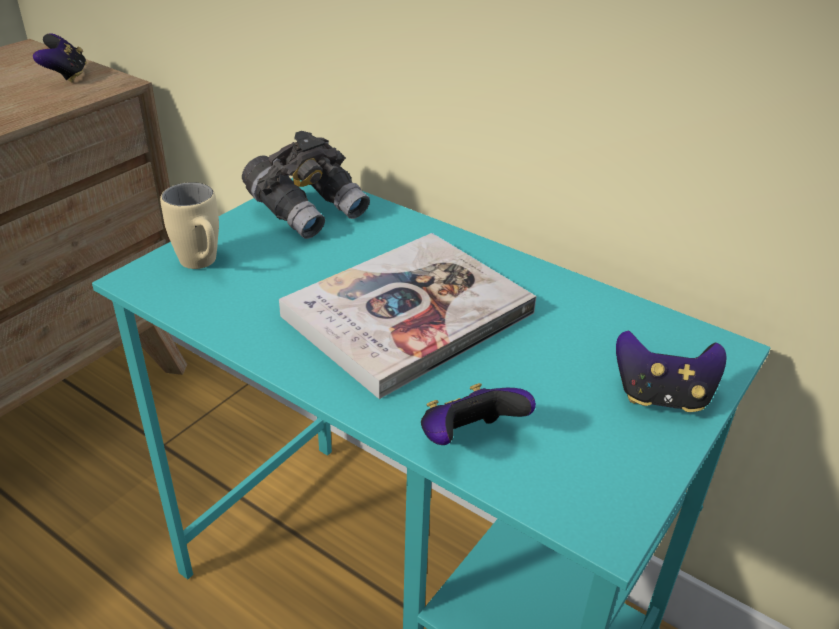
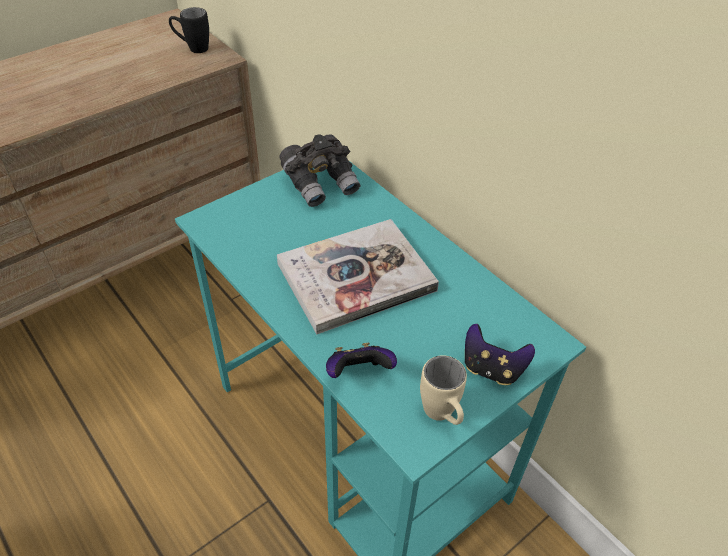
camera: 15 degrees right, 10 degrees up
game controller [33,33,87,83] -> black mug [169,7,209,53]
beige mug [160,182,219,269] -> beige mug moved to [420,355,467,425]

